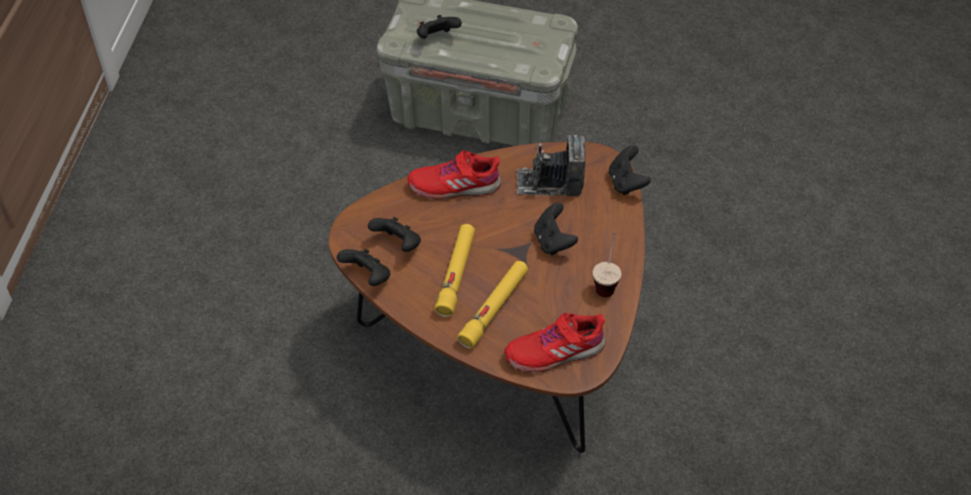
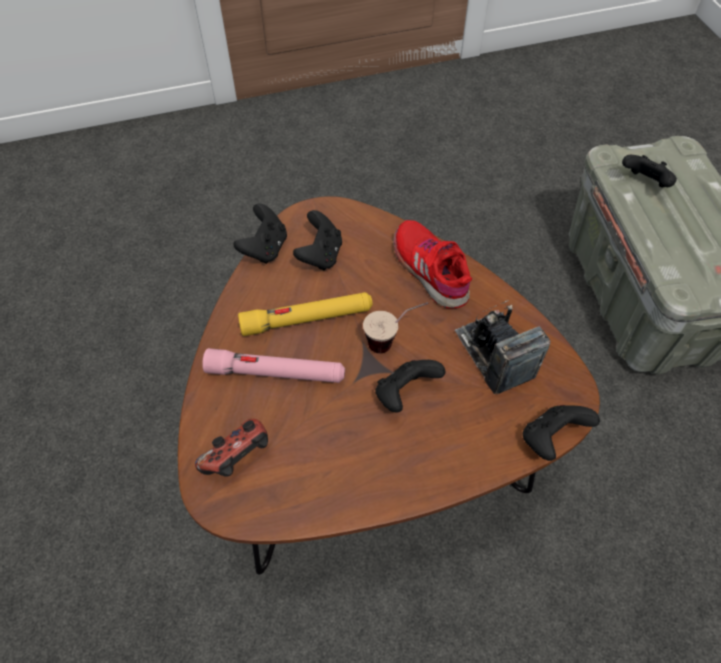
camera: 65 degrees right, 5 degrees up
yellow flashlight [457,261,528,349] -> pink flashlight [202,348,345,383]
red shoe [504,313,605,373] -> game controller [195,419,268,477]
cup [593,232,621,297] -> cup moved to [363,302,429,354]

